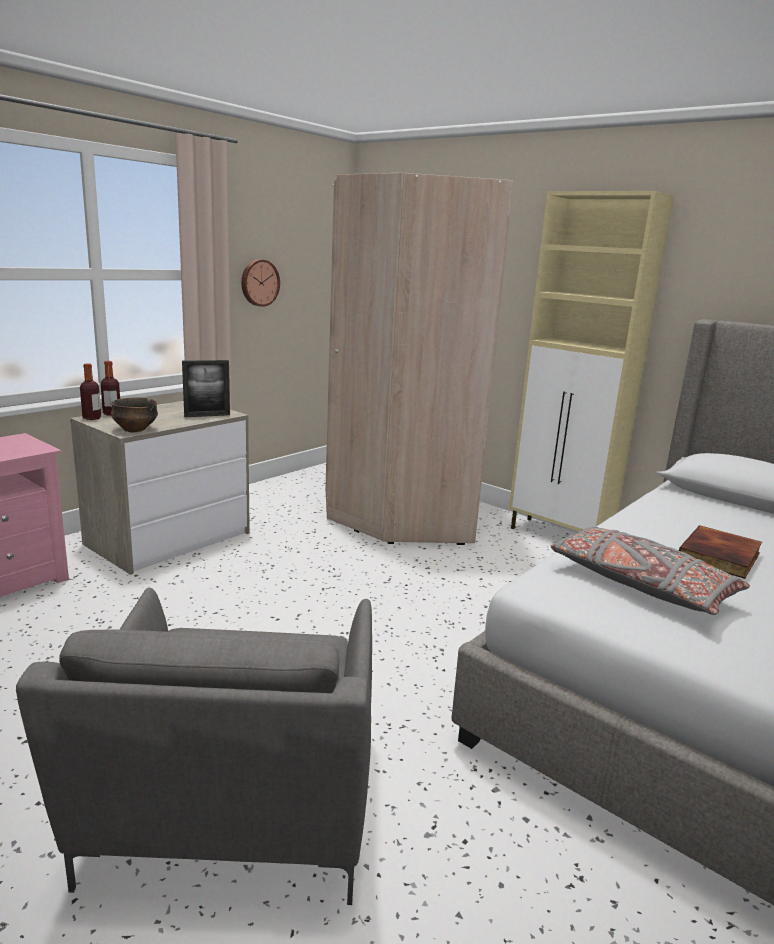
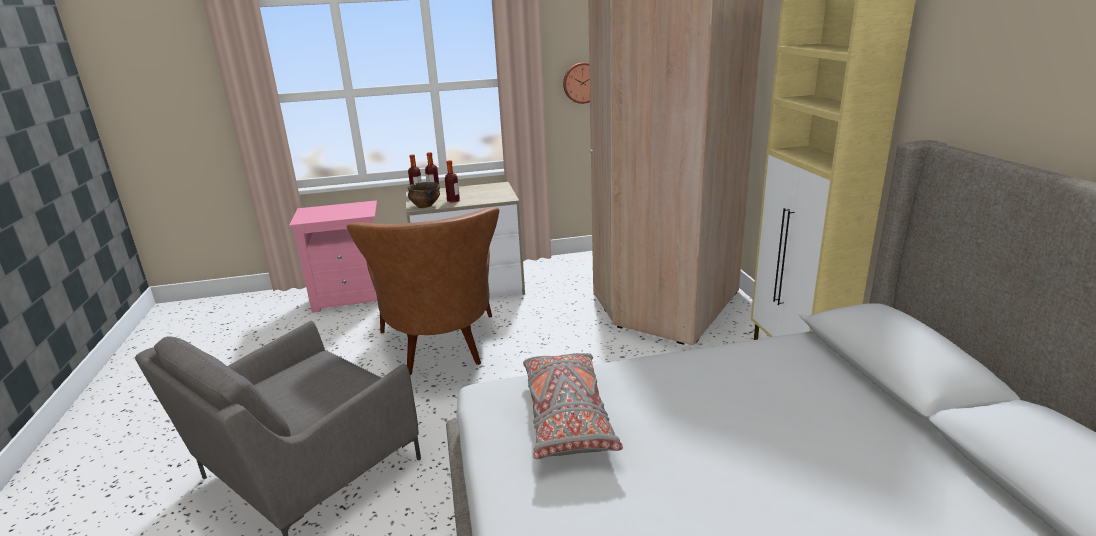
camera: 40 degrees right, 5 degrees up
picture frame [182,360,230,417] -> none
book [679,525,762,579] -> none
none -> brown armchair [347,207,499,375]
none -> bottle [445,160,460,202]

